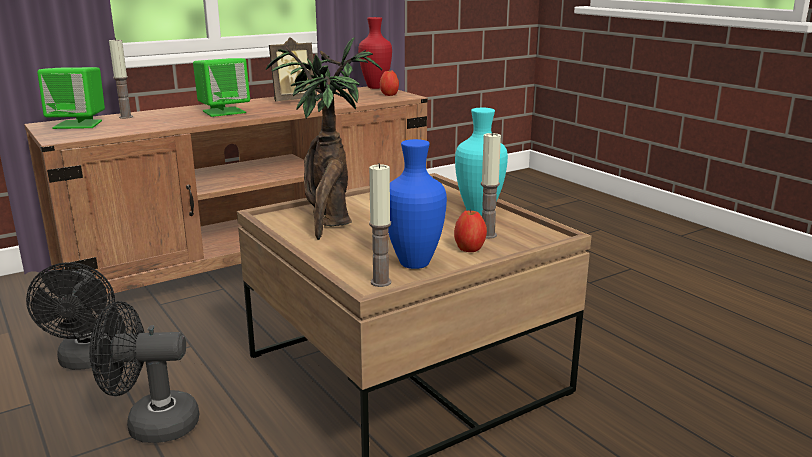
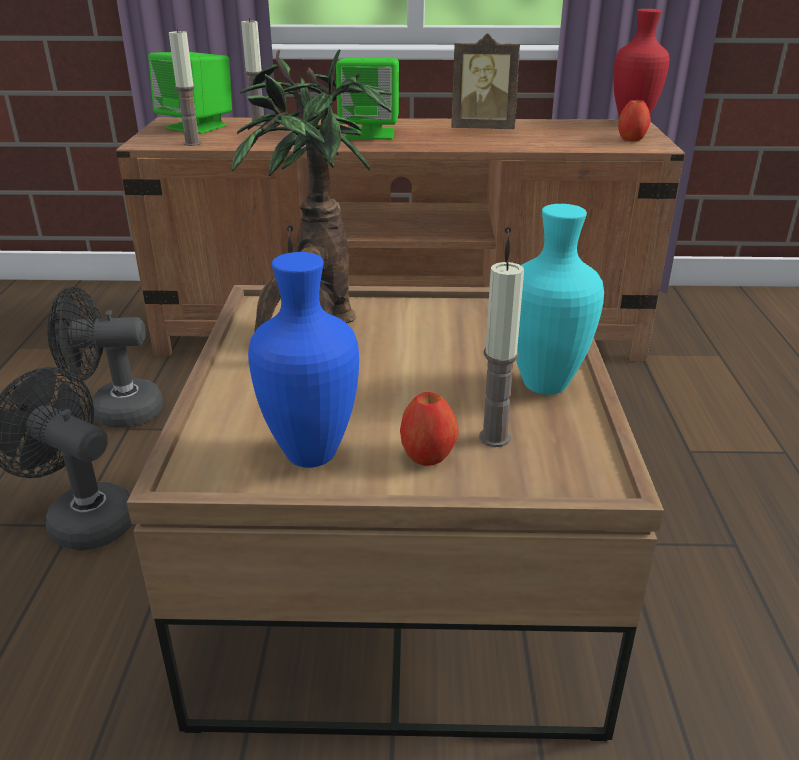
camera: 35 degrees right, 10 degrees up
black fan [26,262,115,370] -> black fan turned 60 degrees clockwise [47,287,163,427]
candle [369,163,391,287] -> candle moved to [169,28,202,146]

